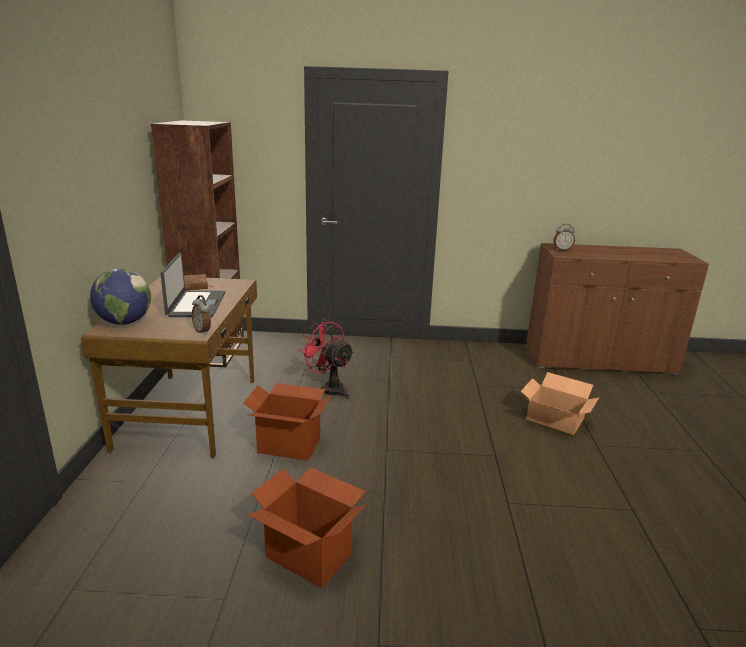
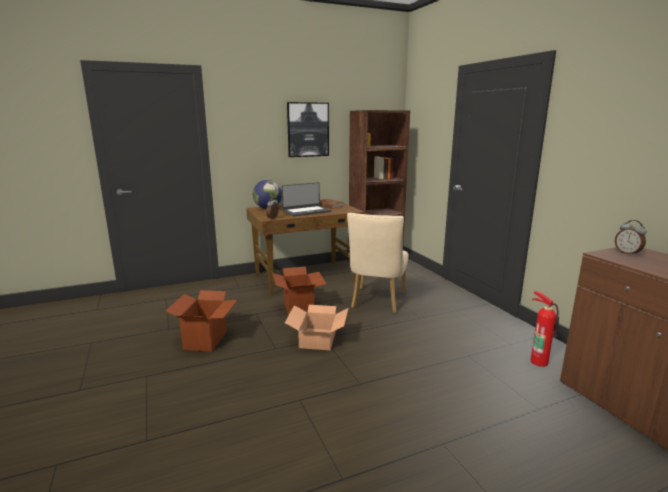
camera: 65 degrees right, 5 degrees down
red fan [298,319,354,399] -> beige chair [347,213,409,313]
cardboard box [521,372,599,435] -> cardboard box moved to [285,305,348,350]
none -> picture [287,102,329,157]
none -> fire extinguisher [531,291,559,367]

